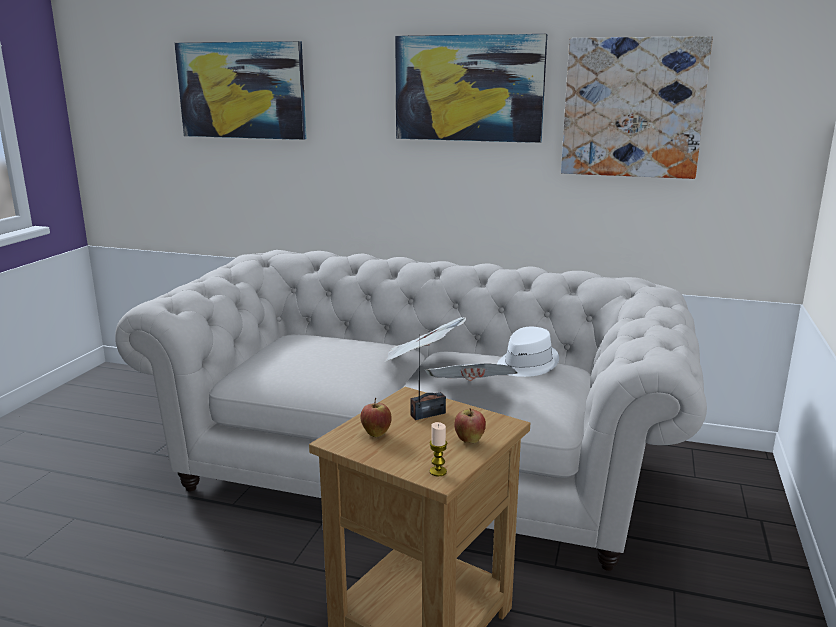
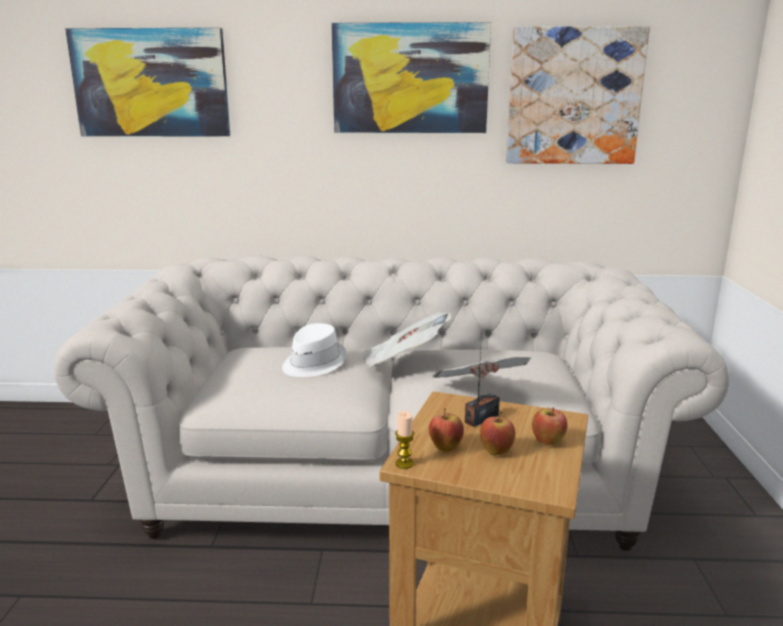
camera: 15 degrees left, 0 degrees up
candle [429,422,448,476] -> candle moved to [395,411,414,469]
white hat [497,327,559,377] -> white hat moved to [282,323,346,377]
none -> apple [480,412,515,455]

